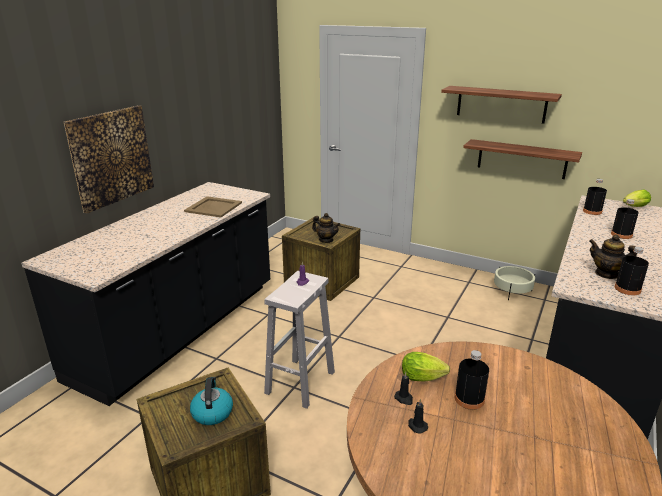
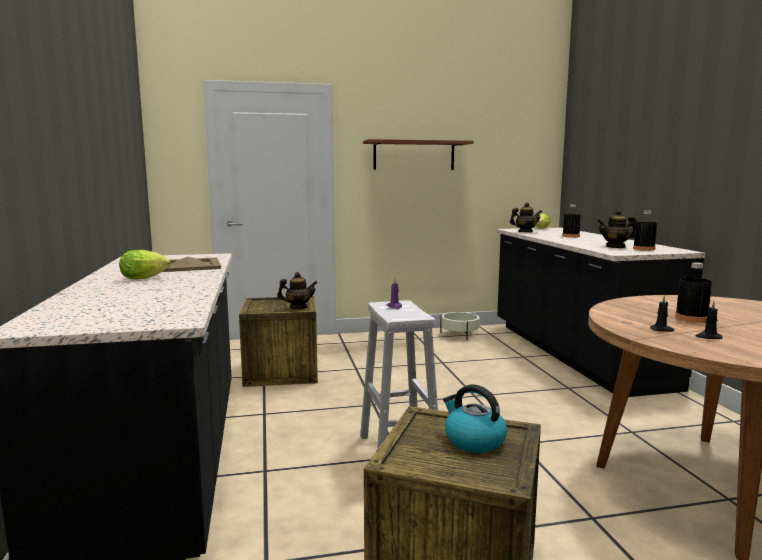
camera: 40 degrees left, 15 degrees down
picture [64,105,154,213] -> none
lettuce [402,352,450,381] -> lettuce moved to [119,250,171,279]
shelf [463,139,582,179] -> none
black bottle [583,179,607,215] -> teapot [510,203,542,232]

